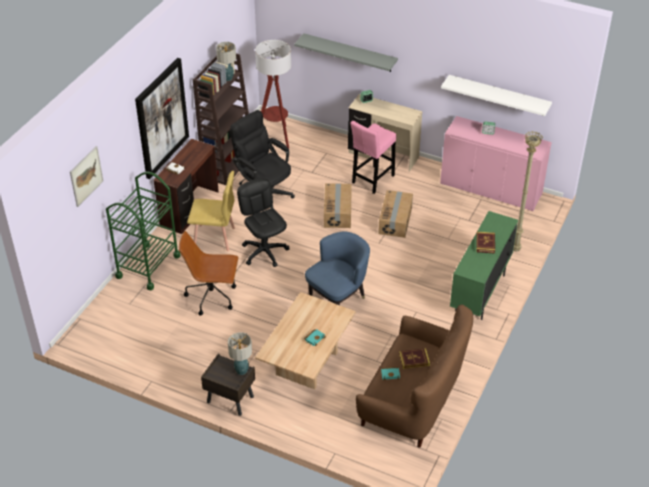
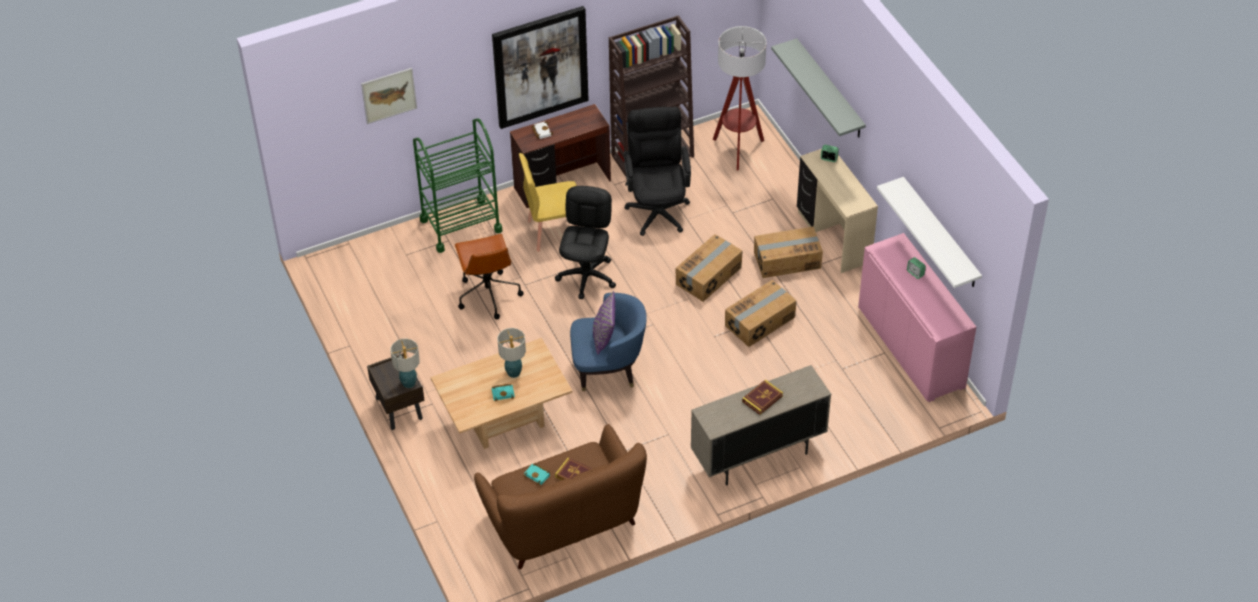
camera: 40 degrees right, 5 degrees up
brown office chair [179,231,238,316] -> brown office chair turned 150 degrees counterclockwise [454,234,524,319]
yellow chair [187,171,235,251] -> yellow chair turned 120 degrees clockwise [519,153,577,252]
table lamp [216,42,236,81] -> table lamp moved to [497,328,526,378]
pink stool [350,121,396,194] -> cardboard box [754,226,823,278]
green cabinet [450,211,518,320] -> beige cabinet [691,365,831,485]
beige floor lamp [513,131,543,252] -> none
none -> purple pillow [593,291,615,354]

